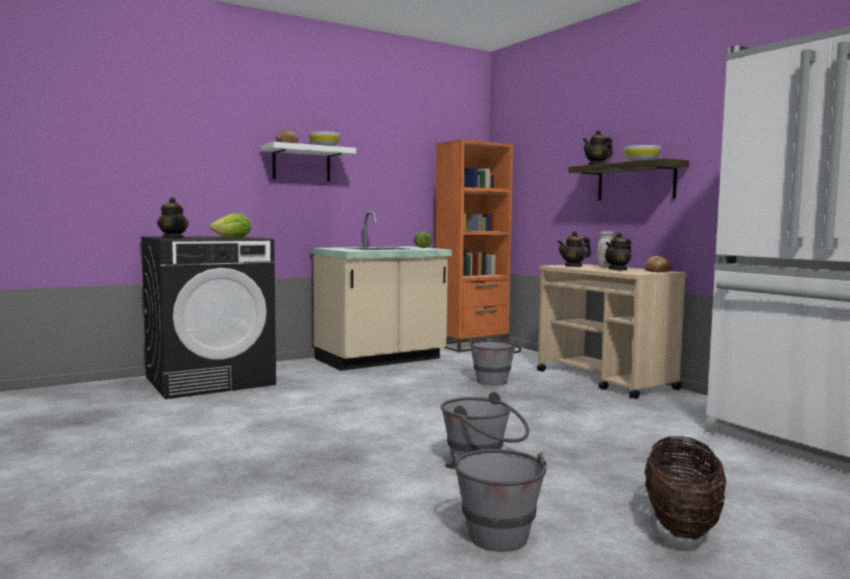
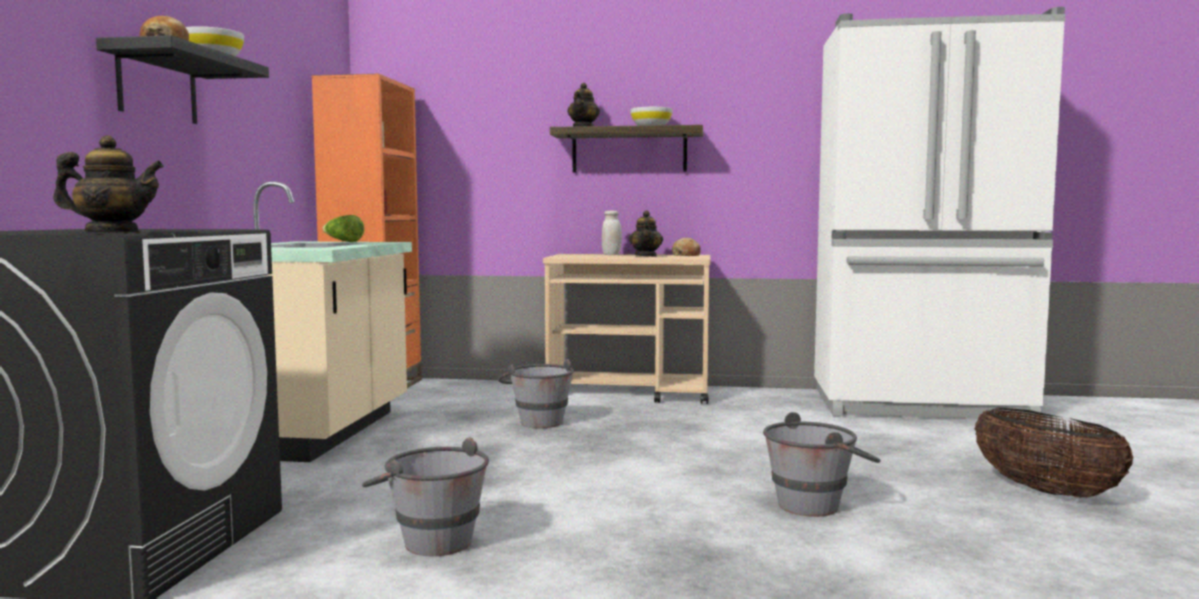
camera: 50 degrees left, 0 degrees up
lettuce [210,213,251,238] -> none
white shelf [261,142,356,182] -> black shelf [96,35,269,124]
grey bucket [445,449,547,552] -> grey bucket moved to [362,437,489,556]
teapot [557,231,591,267] -> none

